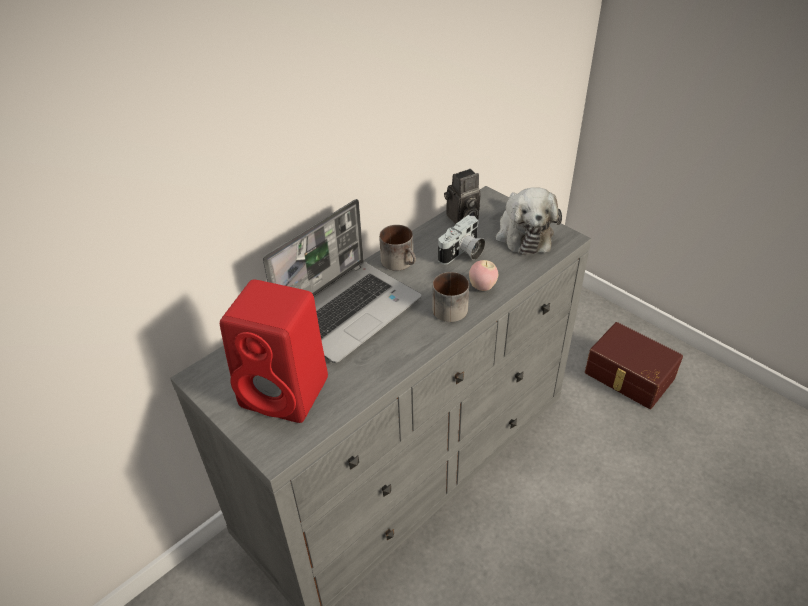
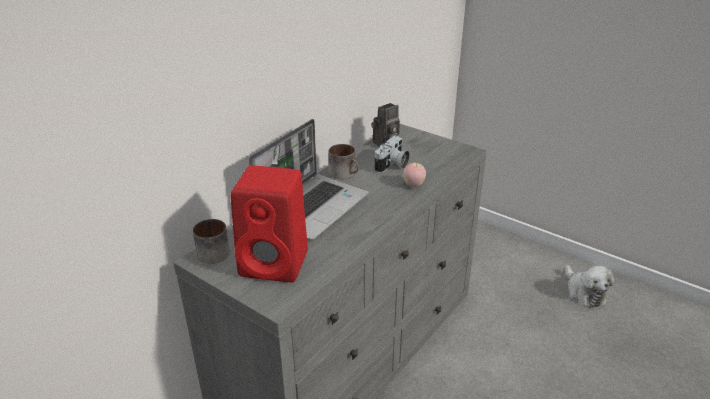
camera: 10 degrees left, 10 degrees down
mug [432,272,469,322] -> mug moved to [193,219,230,264]
plush toy [496,187,562,255] -> plush toy moved to [565,265,614,308]
brown storage box [585,322,683,409] -> none

